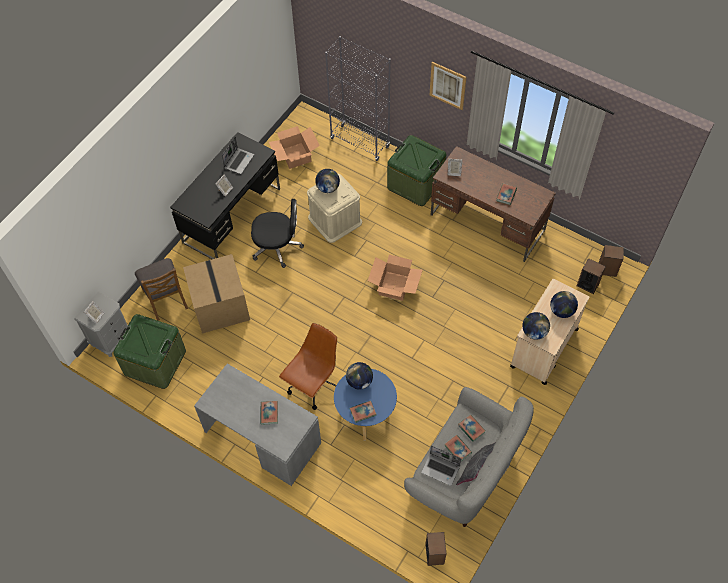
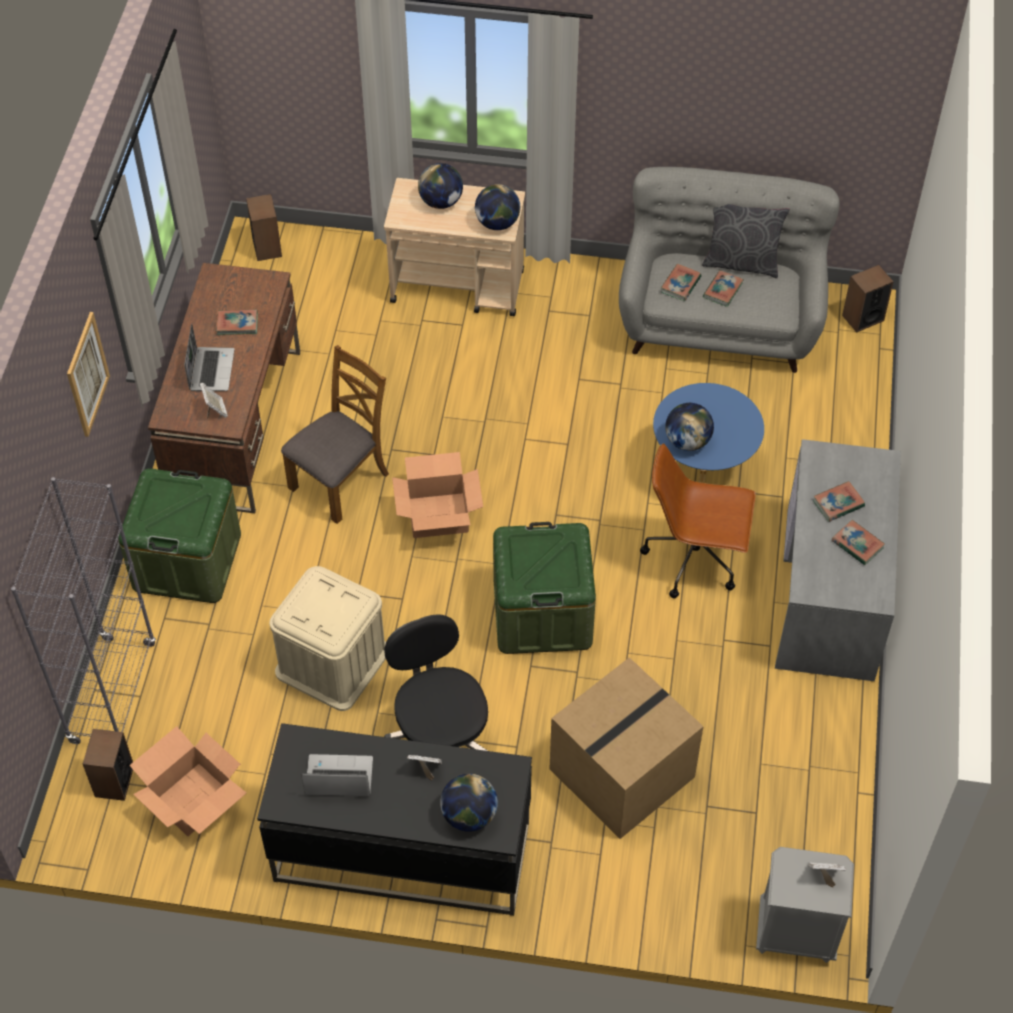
camera: 115 degrees left, 5 degrees down
green storage box [113,314,186,389] -> green storage box moved to [493,522,596,654]
brown chair [135,258,188,321] -> brown chair moved to [281,345,389,524]
globe [315,169,340,193] -> globe moved to [440,774,498,832]
book [350,401,377,423] -> book moved to [832,520,885,565]
laptop [421,445,461,486] -> laptop moved to [184,324,234,391]
speaker [577,258,606,294] -> speaker moved to [83,729,133,801]

